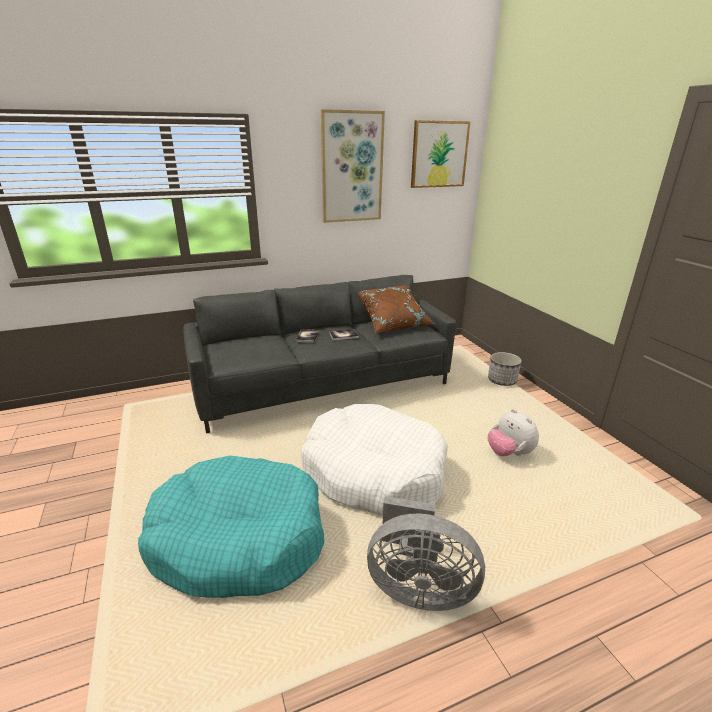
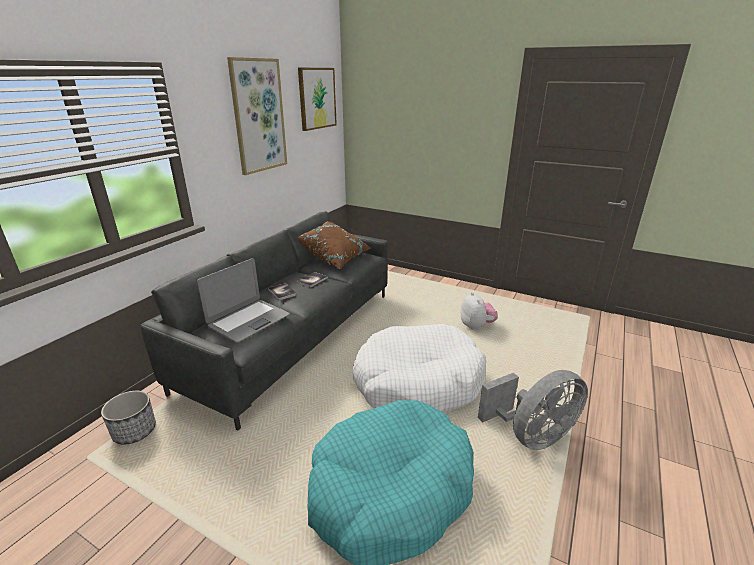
camera: 40 degrees left, 0 degrees up
planter [488,352,522,386] -> planter moved to [101,391,156,444]
plush toy [488,409,539,456] -> plush toy turned 120 degrees counterclockwise [461,292,498,330]
none -> laptop [197,258,290,343]

